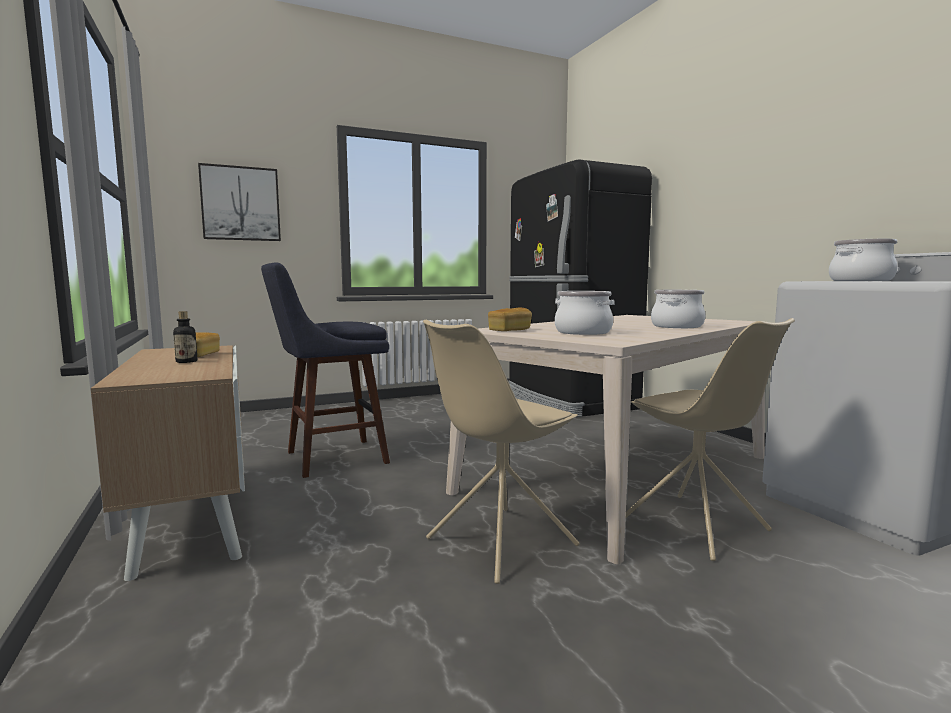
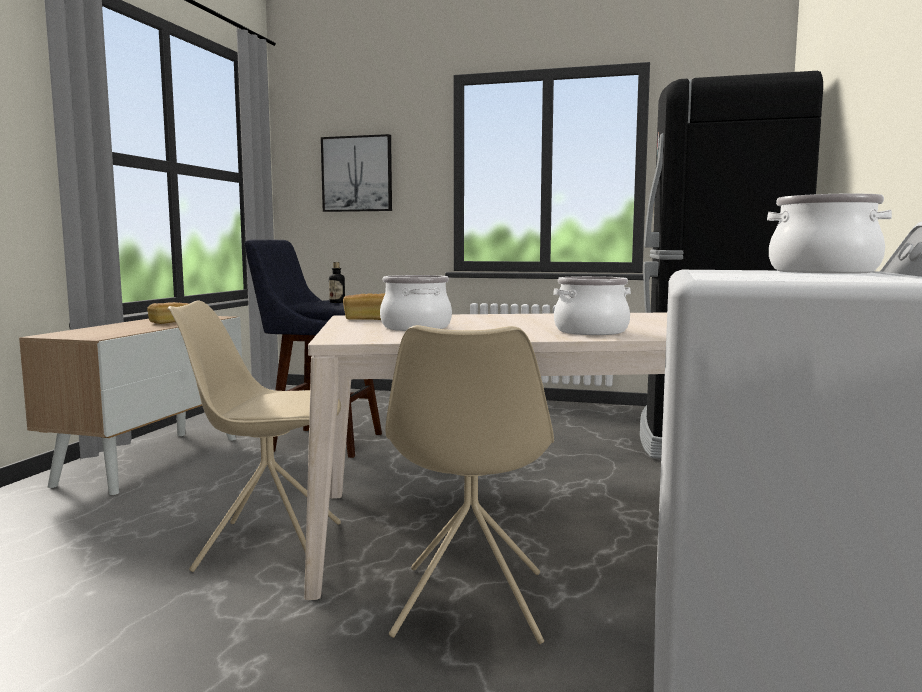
camera: 40 degrees right, 0 degrees up
bottle [173,311,197,363] -> bottle moved to [329,262,345,303]

